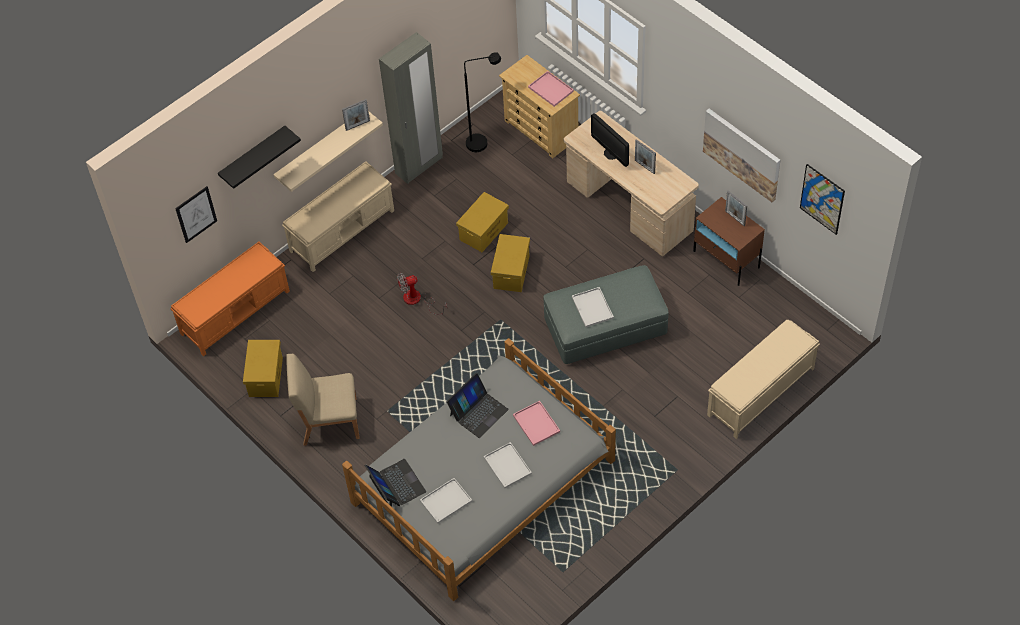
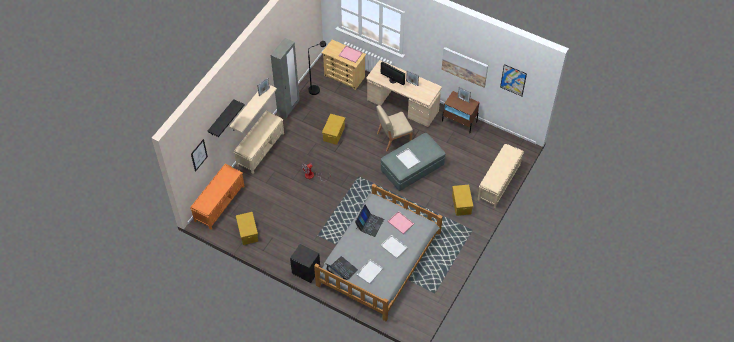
camera: 20 degrees left, 0 degrees up
beige chair [286,354,360,446] -> beige chair moved to [376,105,413,151]
yellow storage box [491,234,530,292] -> yellow storage box moved to [452,185,473,216]
none -> black nightstand [290,244,320,283]

